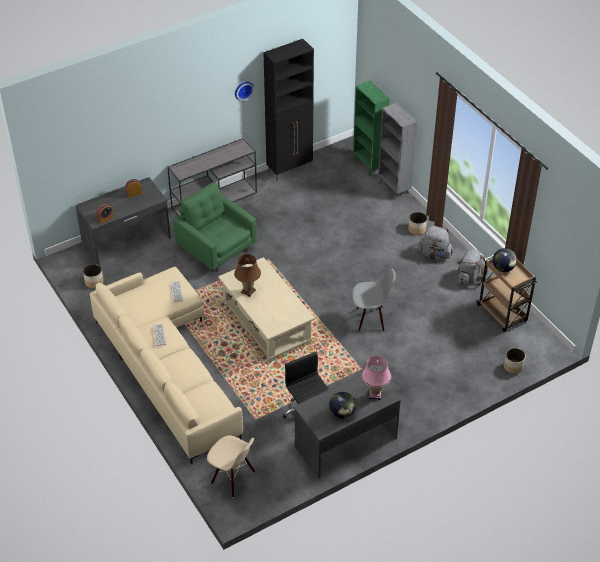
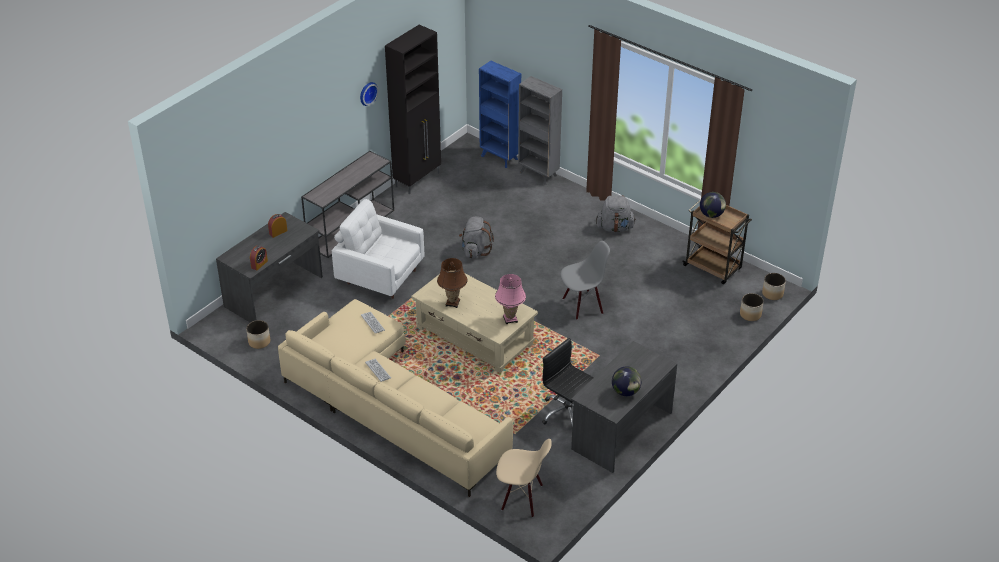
camera: 20 degrees left, 5 degrees down
green armchair [173,182,257,272] -> white armchair [332,199,424,299]
green bookcase [353,81,390,176] -> blue bookcase [479,61,521,168]
pink table lamp [362,356,391,400] -> pink table lamp moved to [495,274,526,324]
planter [408,212,427,235] -> planter moved to [762,273,786,300]
grey backpack [457,249,488,286] -> grey backpack moved to [459,217,494,258]

